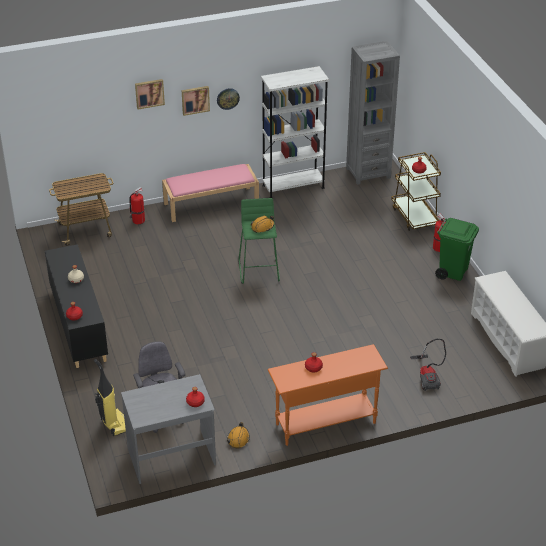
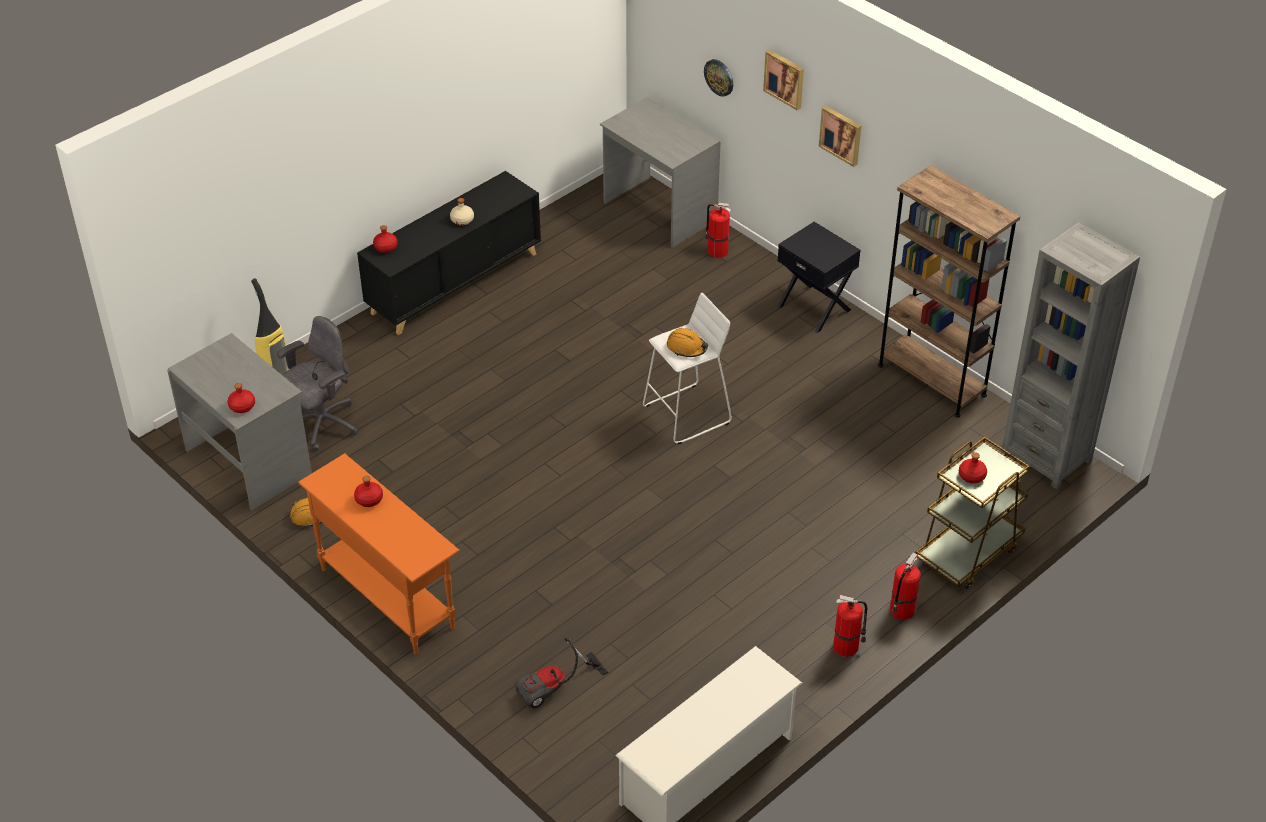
camera: 65 degrees right, 5 degrees up
cart [49,173,114,246] -> grey desk [600,97,721,248]
pink bench [162,164,259,222] -> black nightstand [777,222,861,333]
wall clock [217,88,240,110] -> wall clock moved to [704,59,733,97]
green stool [238,198,280,284] -> white stool [643,293,732,444]
white bookcase [261,66,329,198] -> brown bookcase [878,166,1020,418]
green trash can [435,218,479,281] -> fire extinguisher [833,595,867,657]

